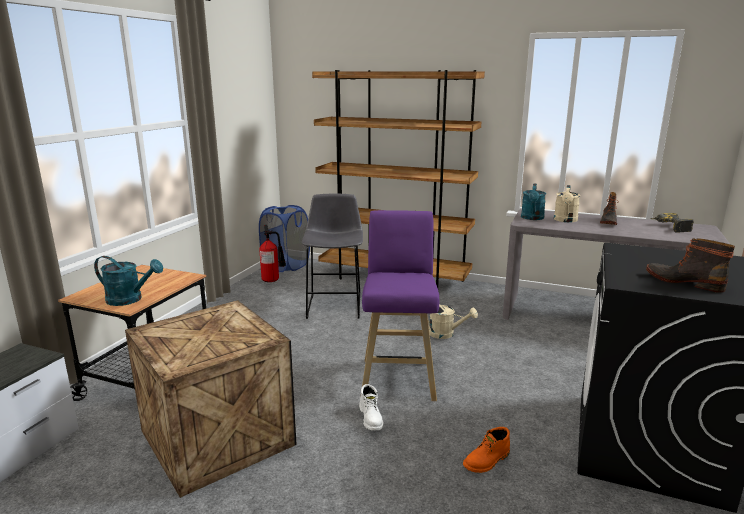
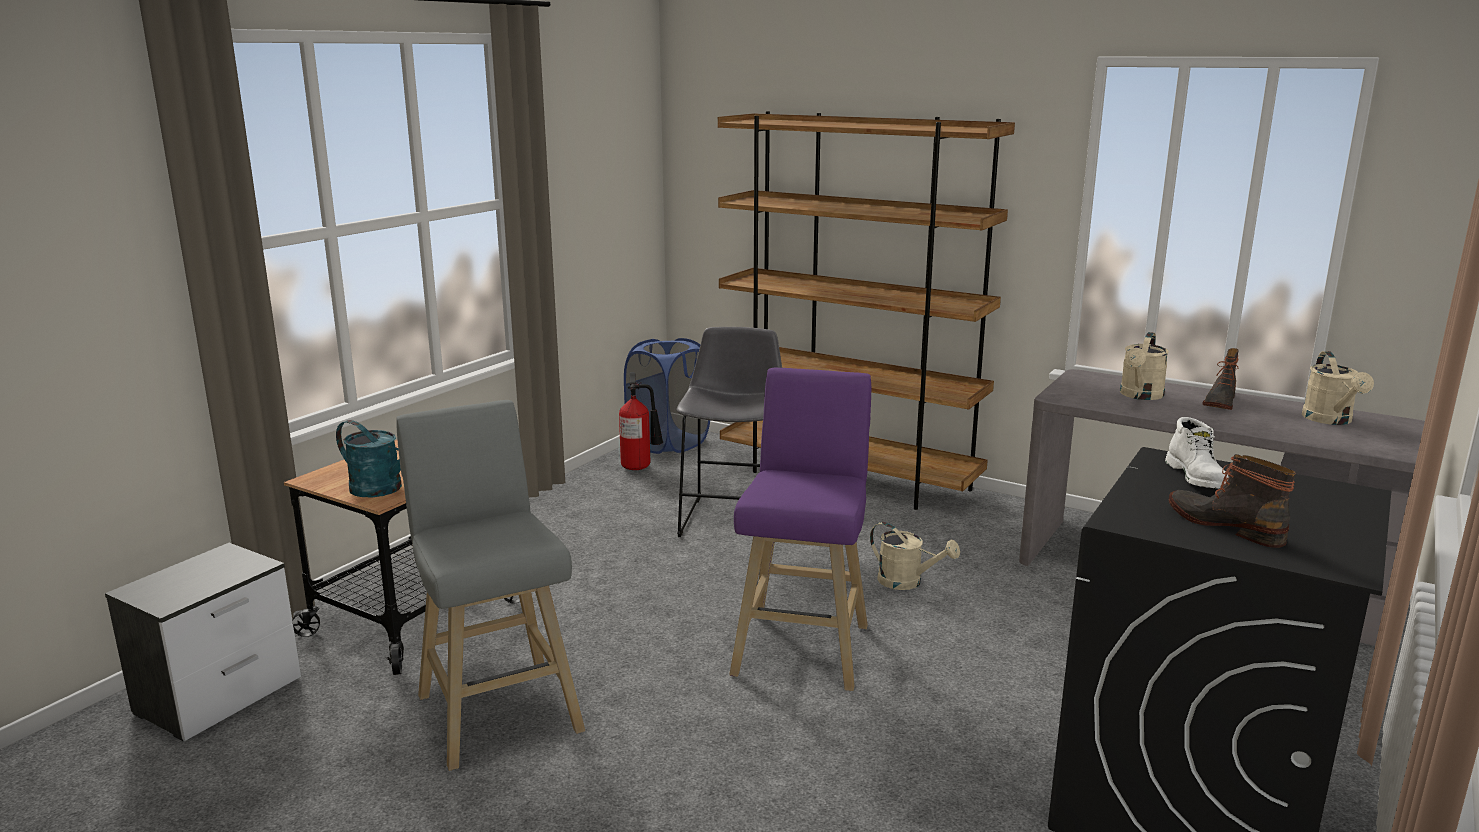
camera: 10 degrees right, 0 degrees up
crate [125,300,297,498] -> grey stool [396,400,585,771]
white boot [359,384,383,431] -> white boot moved to [1165,417,1229,489]
orange boot [463,427,510,473] -> none
turquoise watering can [521,183,546,220] -> none
power drill [650,213,694,233] -> beige watering can [1302,351,1374,425]

